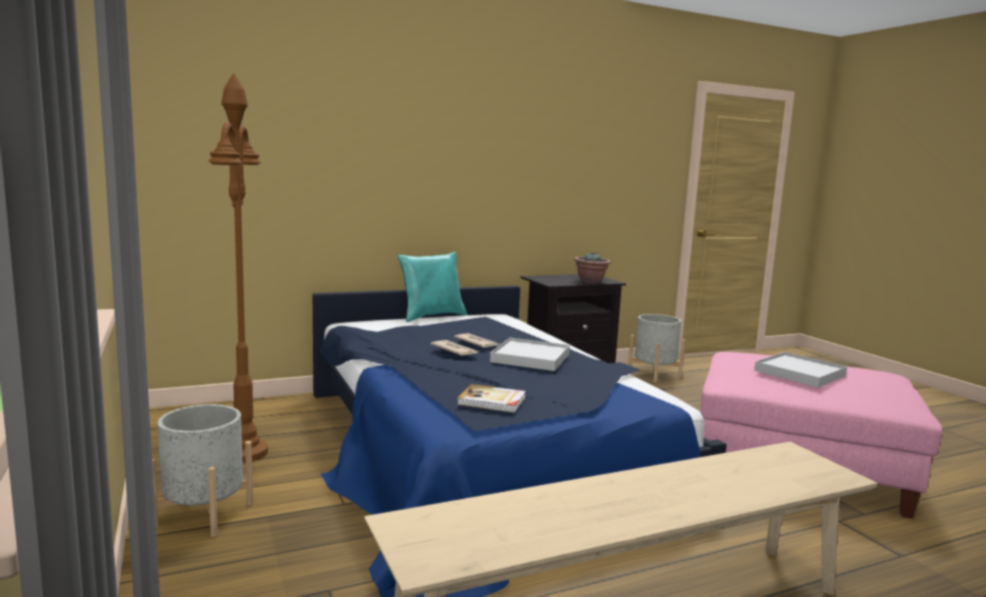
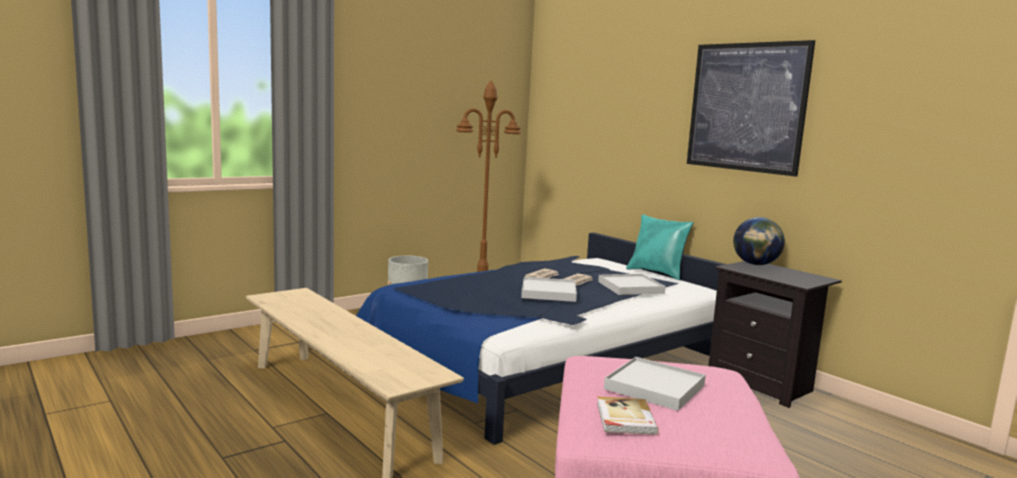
camera: 75 degrees right, 0 degrees up
book [457,384,526,413] -> book moved to [597,396,658,435]
potted plant [574,253,611,283] -> none
grey planter [628,314,686,382] -> none
none -> white tray [598,274,666,295]
none -> picture [687,40,815,177]
none -> globe [733,217,785,265]

